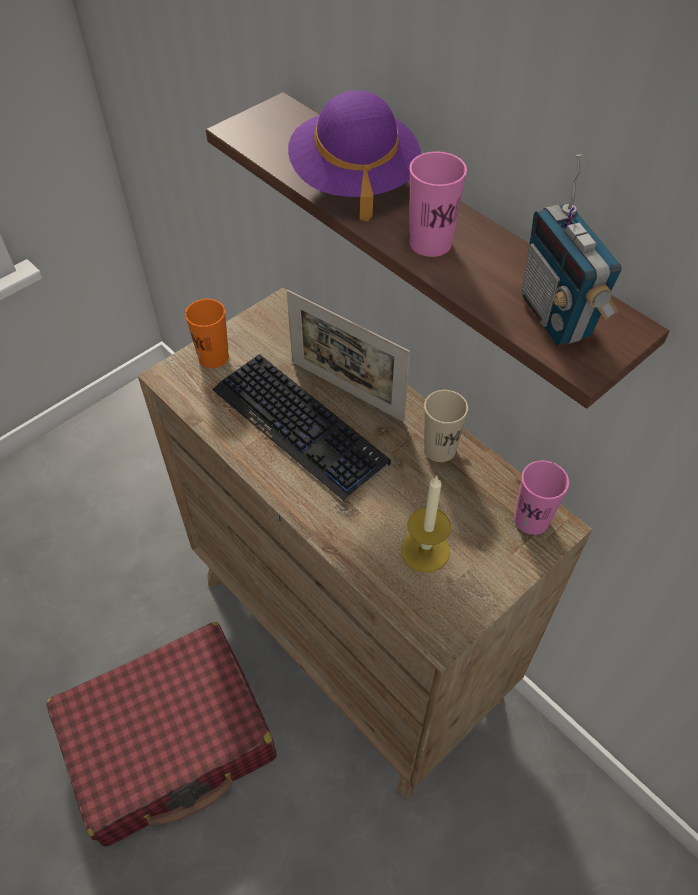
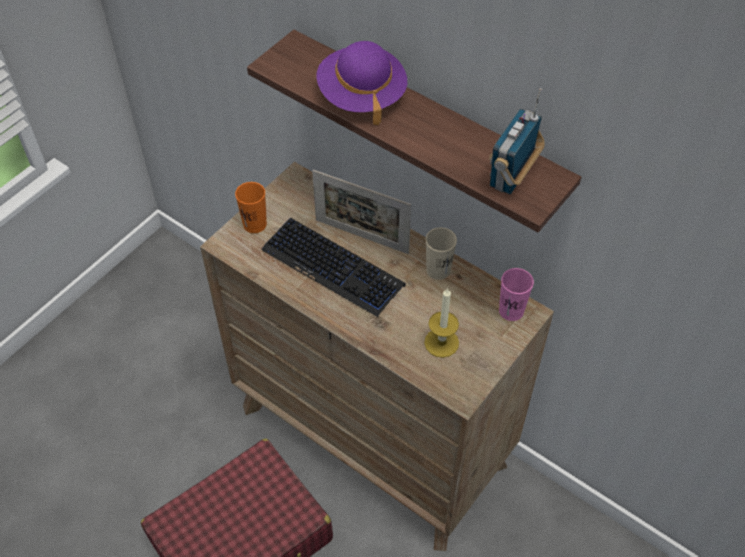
camera: 10 degrees left, 0 degrees up
pink cup [409,152,467,257] -> none
radio [521,155,622,345] -> radio turned 60 degrees clockwise [489,88,545,195]

